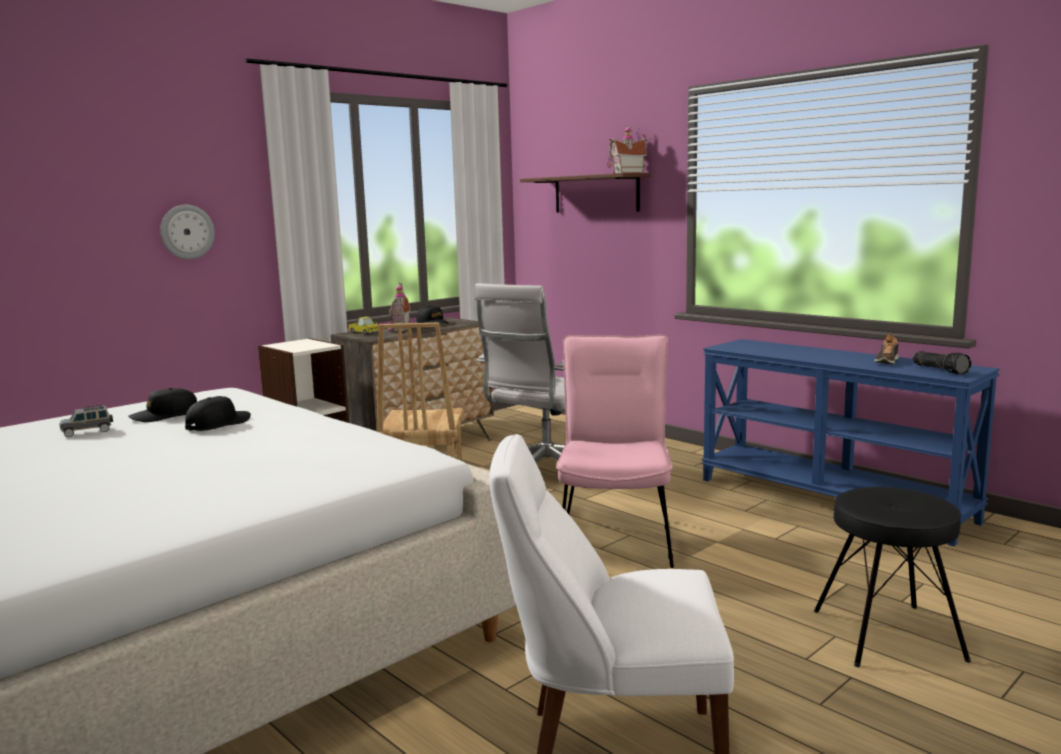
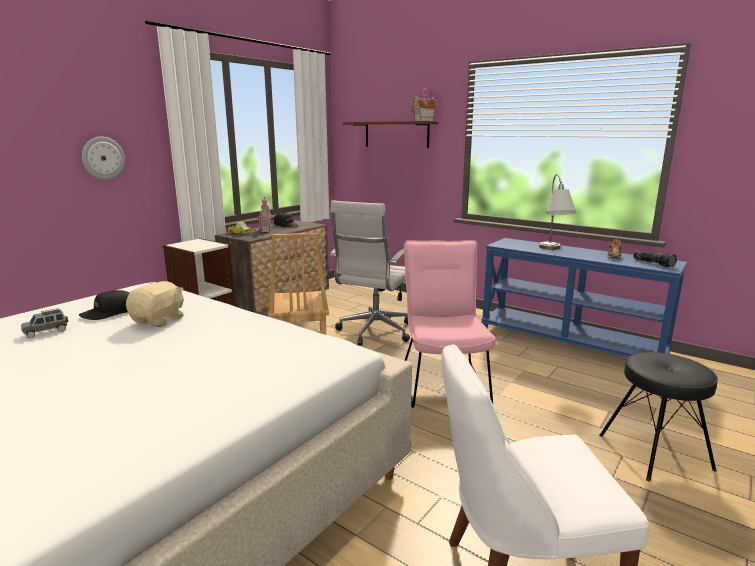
camera: 10 degrees left, 5 degrees up
black cap [185,396,251,431] -> beige plush toy [126,281,184,327]
none -> grey table lamp [539,174,576,250]

